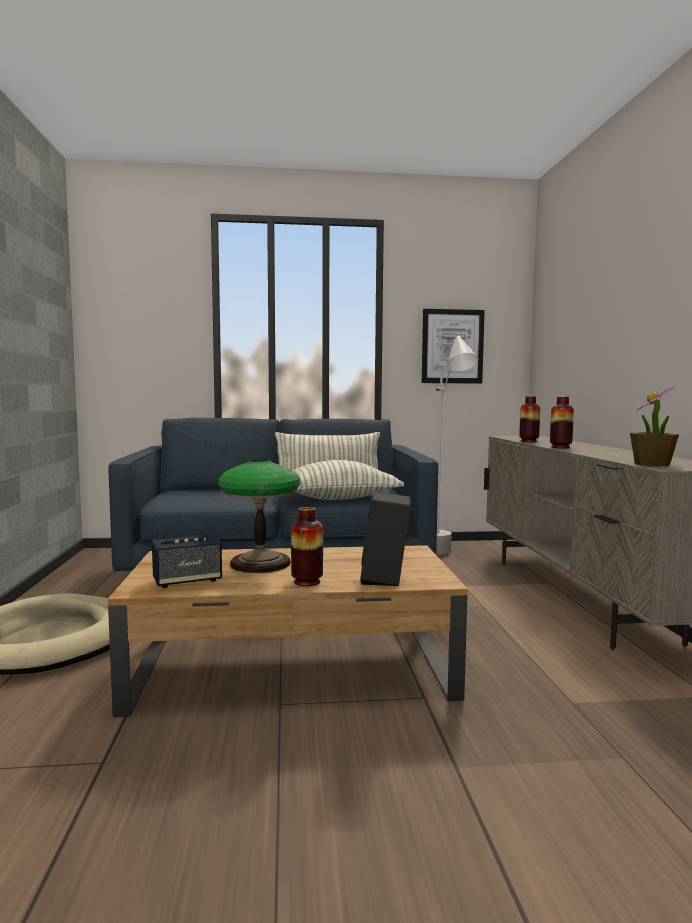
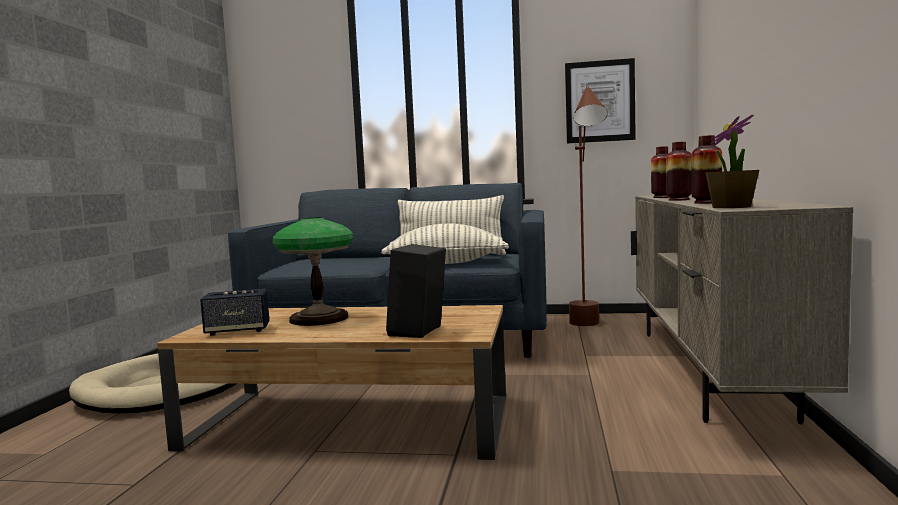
camera: 15 degrees right, 0 degrees up
vase [291,507,323,586] -> vase moved to [691,135,722,204]
grey floor lamp [436,334,478,555] -> brown floor lamp [569,85,608,326]

